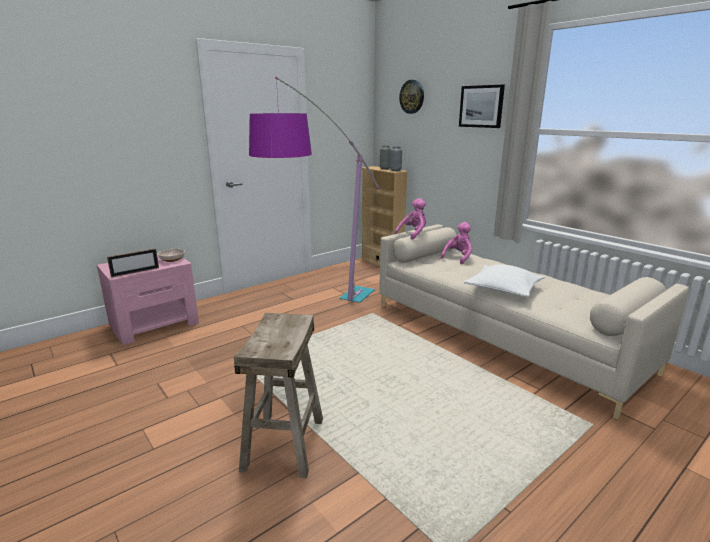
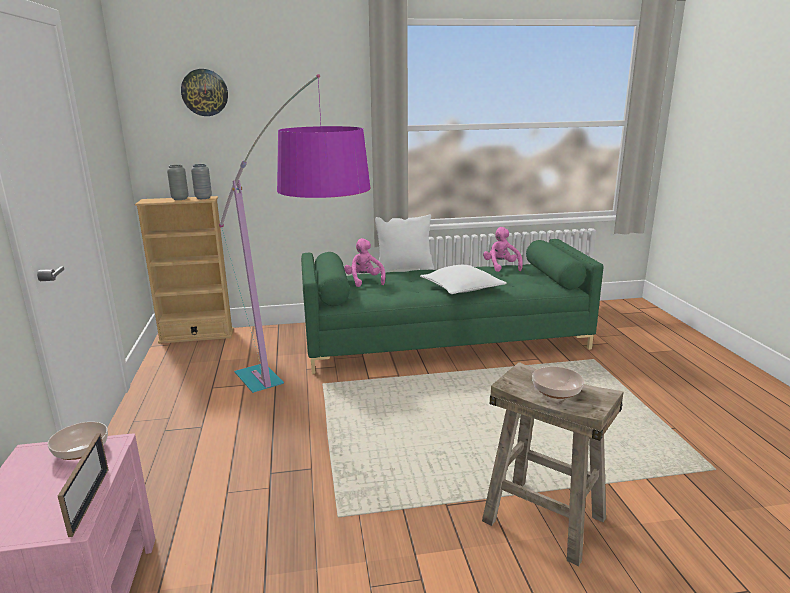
camera: 60 degrees left, 0 degrees up
beige sofa [379,224,689,419] -> green sofa [301,239,604,374]
pink plush toy [395,198,426,240] -> pink plush toy moved to [483,227,523,272]
picture [459,85,505,128] -> none
none -> white pillow [375,215,434,273]
none -> bowl [532,366,584,399]

